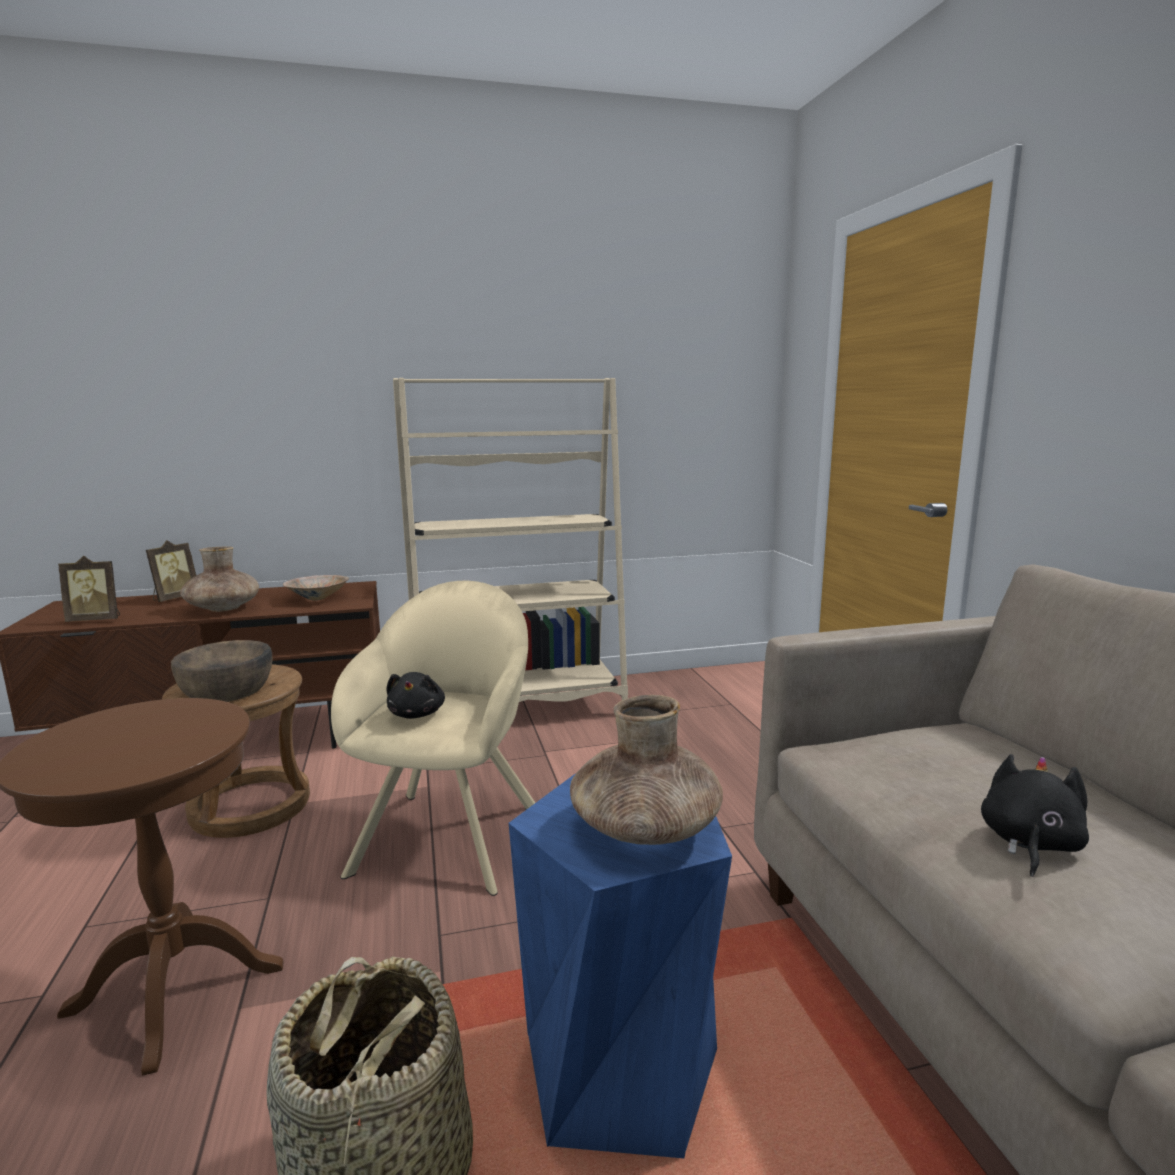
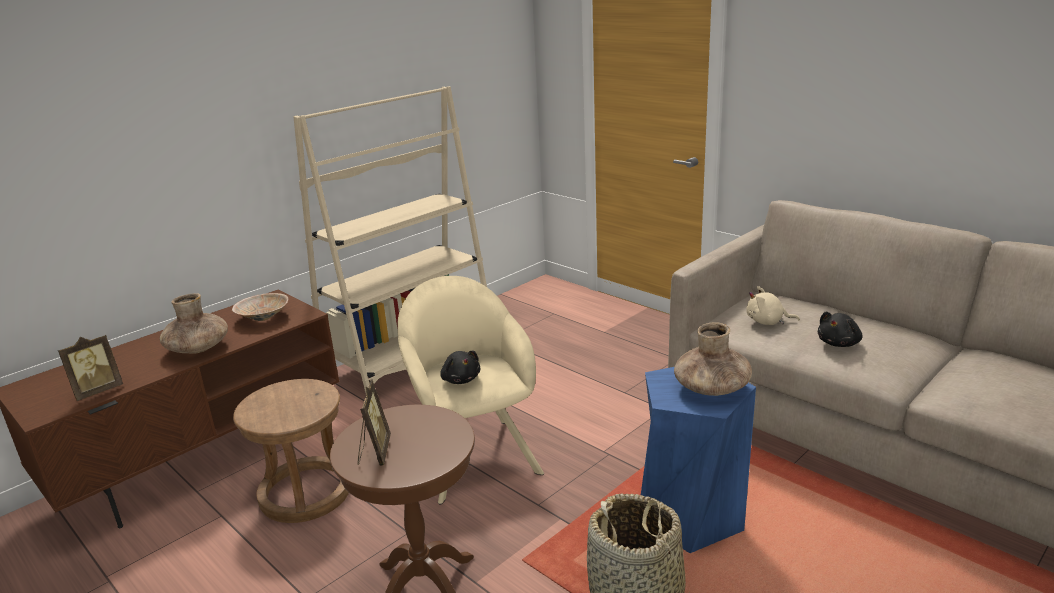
camera: 30 degrees left, 10 degrees up
picture frame [146,540,196,602] -> picture frame moved to [358,379,391,466]
brown bowl [171,640,272,702] -> none
black plush toy [981,754,1089,877] -> black plush toy turned 135 degrees counterclockwise [818,312,862,347]
none -> beige plush toy [746,286,800,325]

